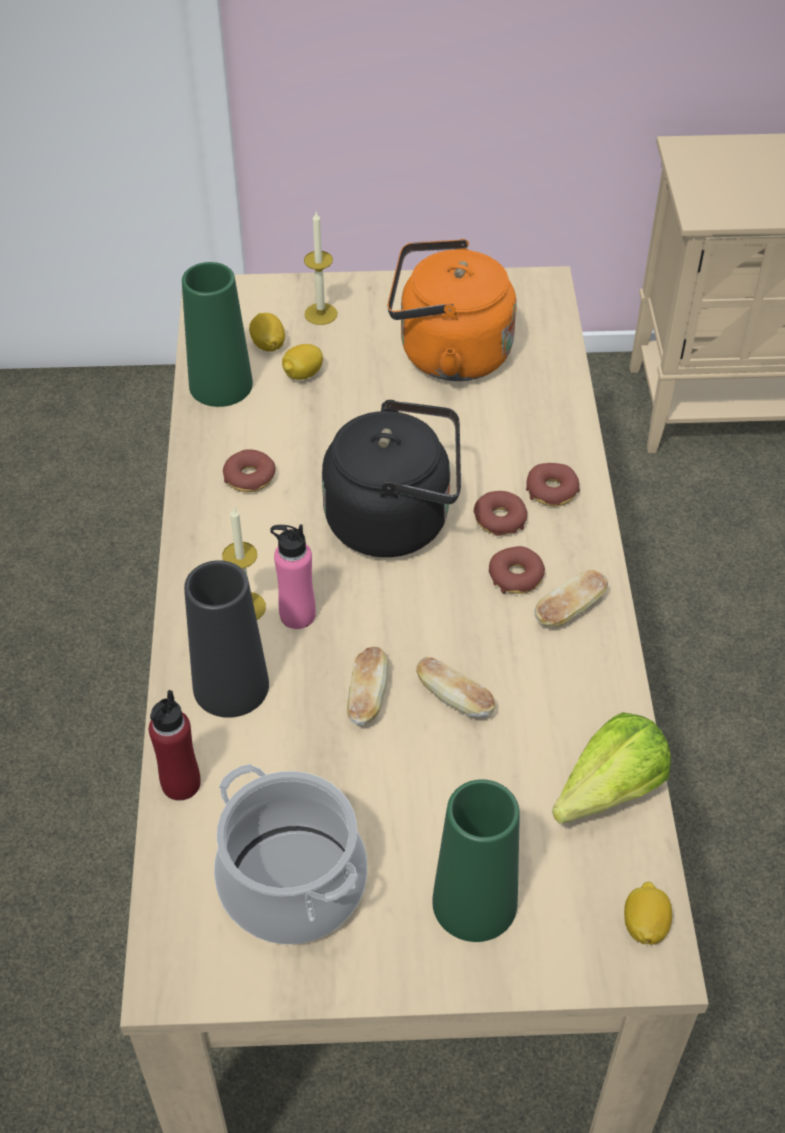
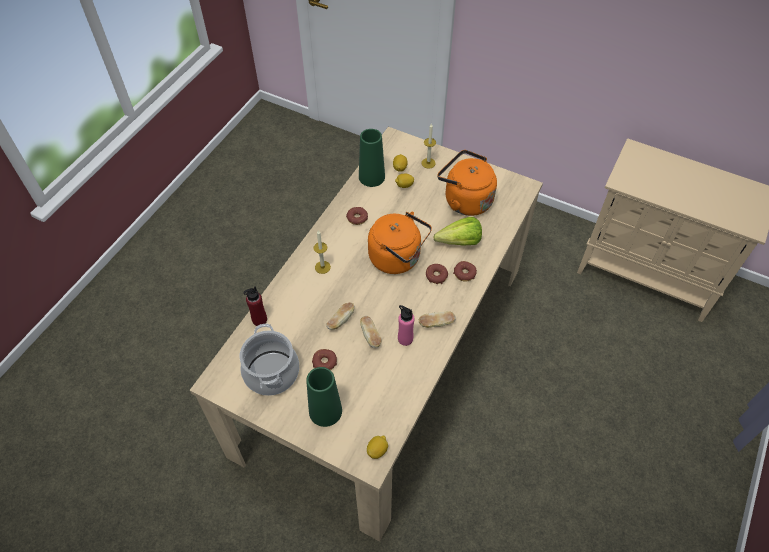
camera: 30 degrees right, 5 degrees up
black vase [184,560,269,718] -> none
pink bottle [270,525,316,629] -> pink bottle moved to [398,305,415,346]
black kettle [322,400,461,557] -> orange kettle [368,211,432,274]
donut [489,546,545,594] -> donut moved to [312,349,337,370]
lettuce [552,712,671,824] -> lettuce moved to [433,217,482,246]

